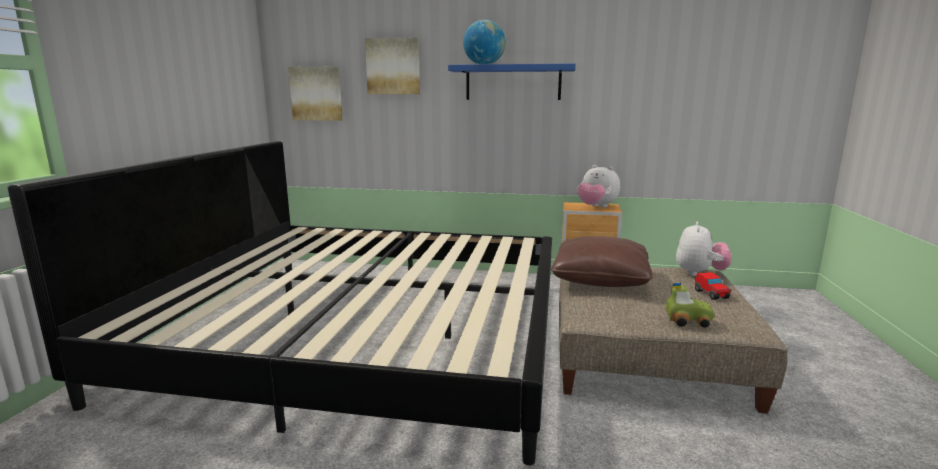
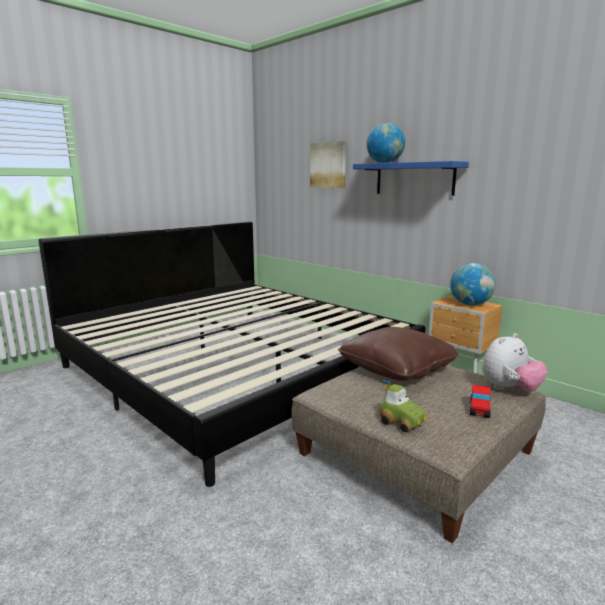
camera: 35 degrees right, 0 degrees up
picture [288,66,342,121] -> none
plush toy [577,165,620,208] -> globe [450,263,495,305]

